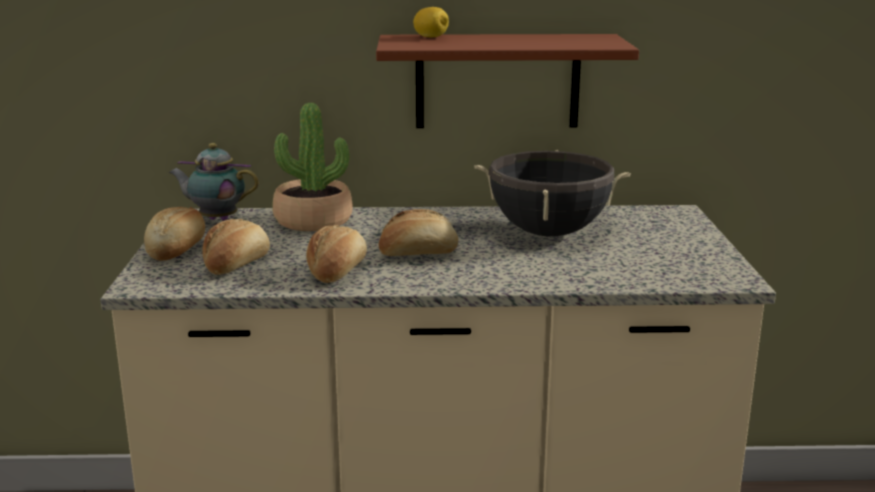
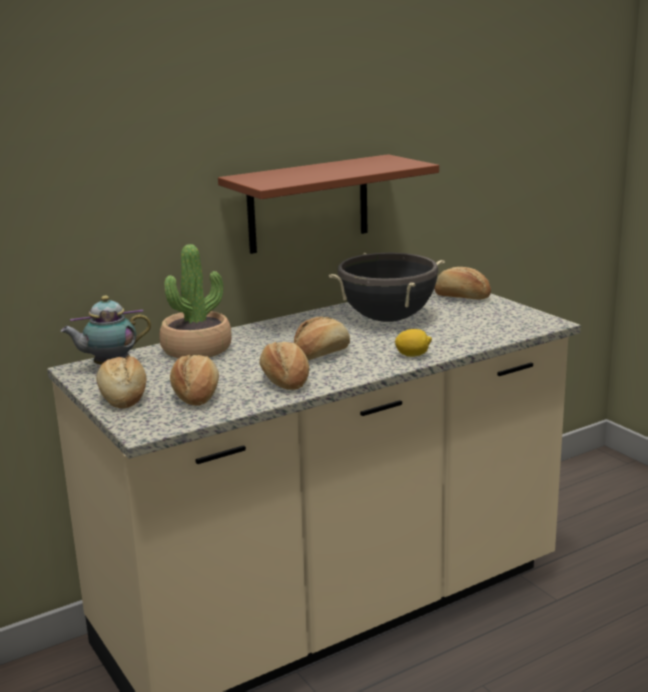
camera: 30 degrees left, 0 degrees up
lemon [413,7,449,38] -> lemon moved to [395,329,432,357]
none -> bread [435,267,491,299]

